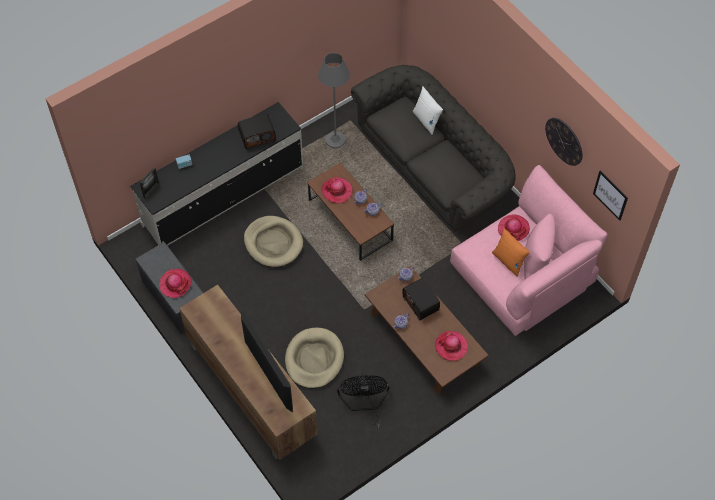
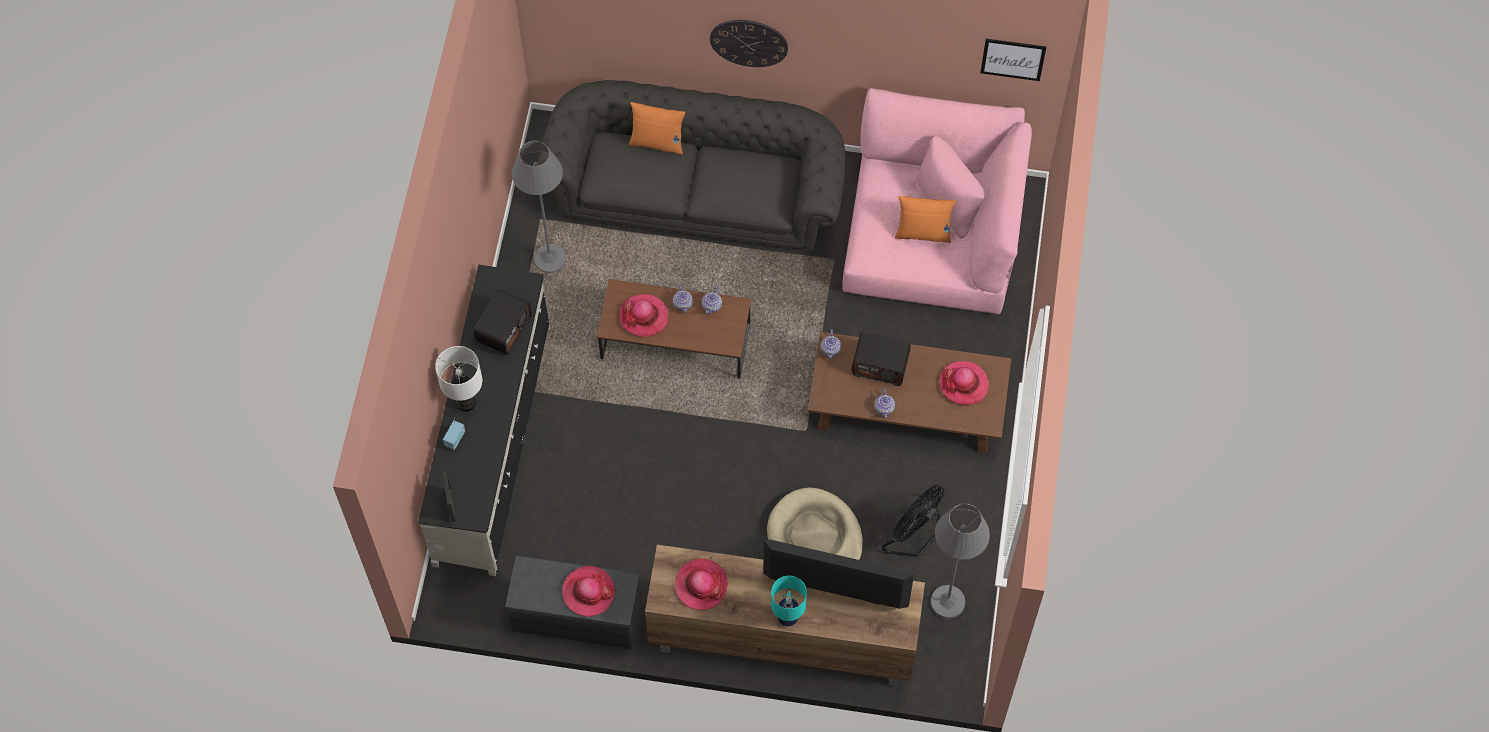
camera: 45 degrees left, 5 degrees up
beige dog bed [244,216,303,267] -> none
white pillow [412,86,443,135] -> orange pillow [629,102,685,155]
hat [498,215,530,241] -> hat moved to [675,559,728,610]
wall clock [545,118,583,166] -> wall clock moved to [710,20,788,67]
none -> white table lamp [435,346,482,412]
none -> turquoise table lamp [771,576,807,626]
none -> grey floor lamp [930,503,990,619]

